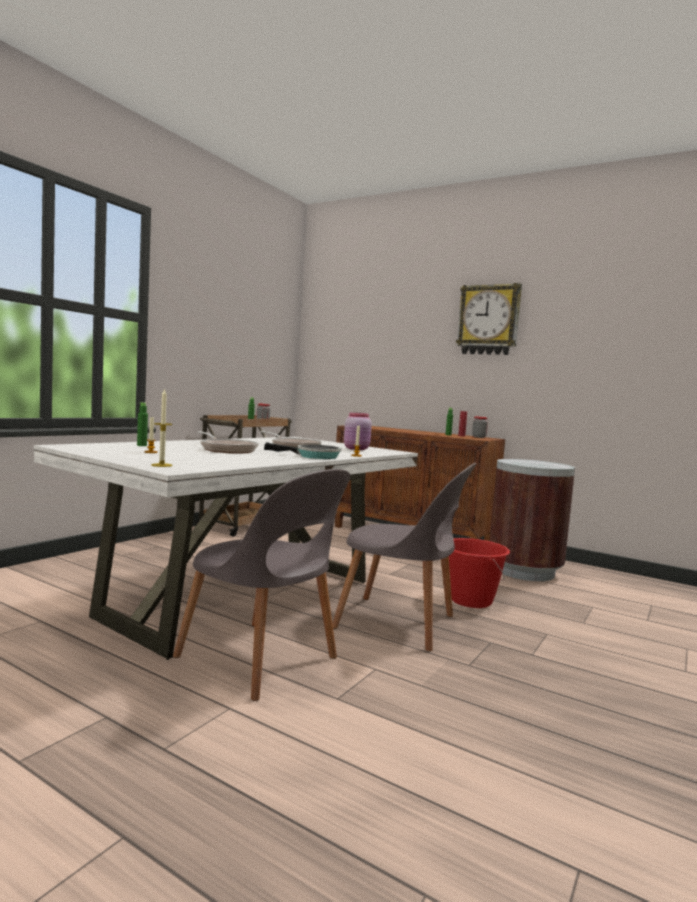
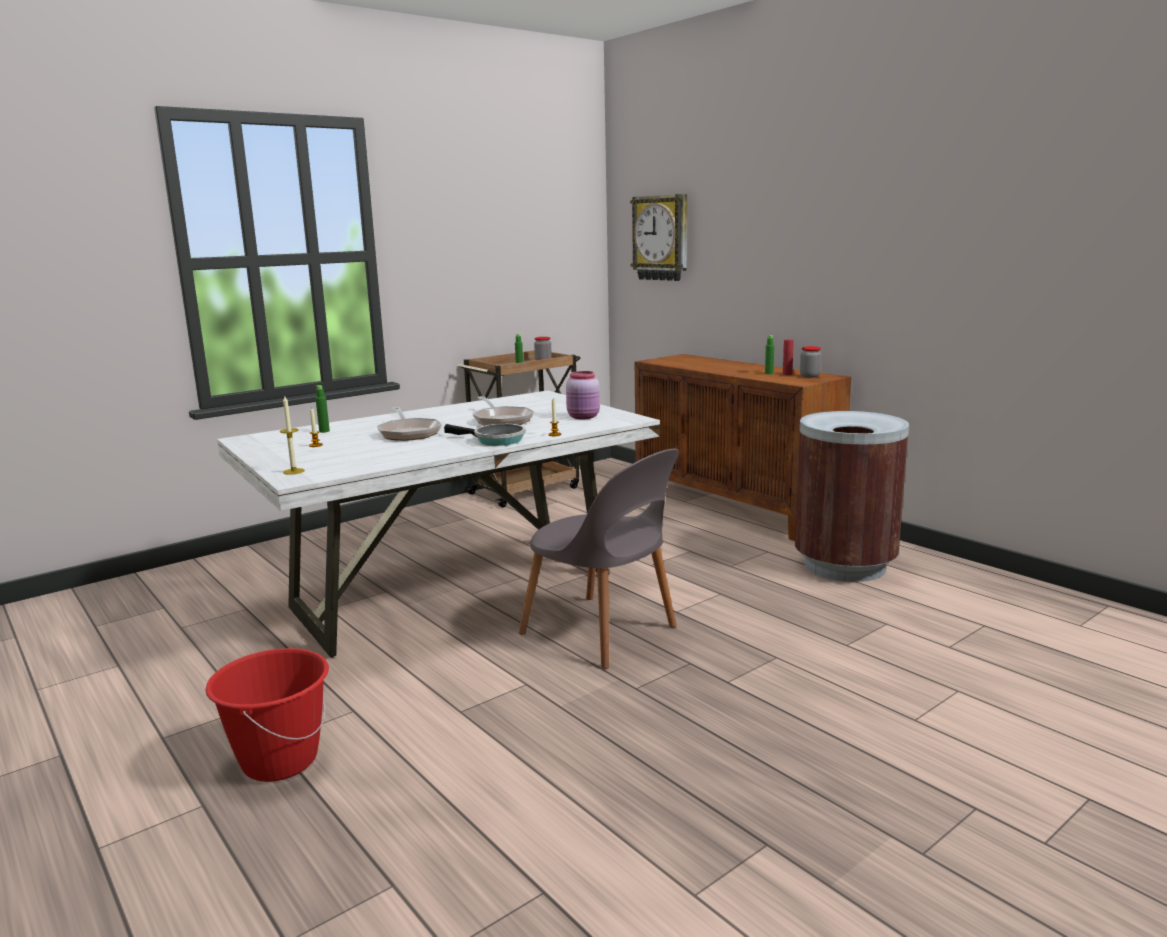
camera: 20 degrees right, 10 degrees up
grey chair [173,469,350,701] -> none
red bucket [449,538,510,608] -> red bucket moved to [206,648,329,782]
wall clock [456,283,522,355] -> wall clock moved to [630,194,687,281]

